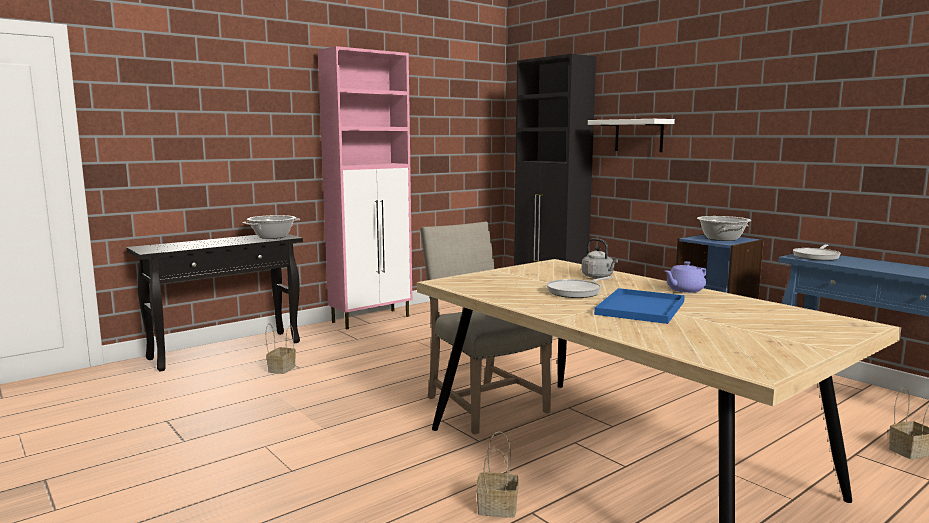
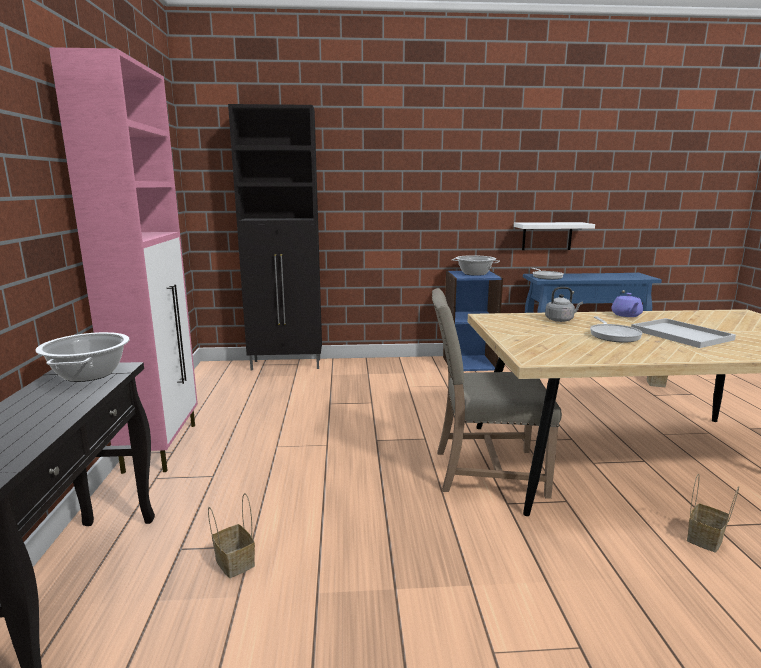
camera: 55 degrees left, 5 degrees up
white shelf [588,119,675,152] -> white shelf moved to [514,222,595,250]
blue tray [594,288,685,324] -> white tray [631,318,736,348]

